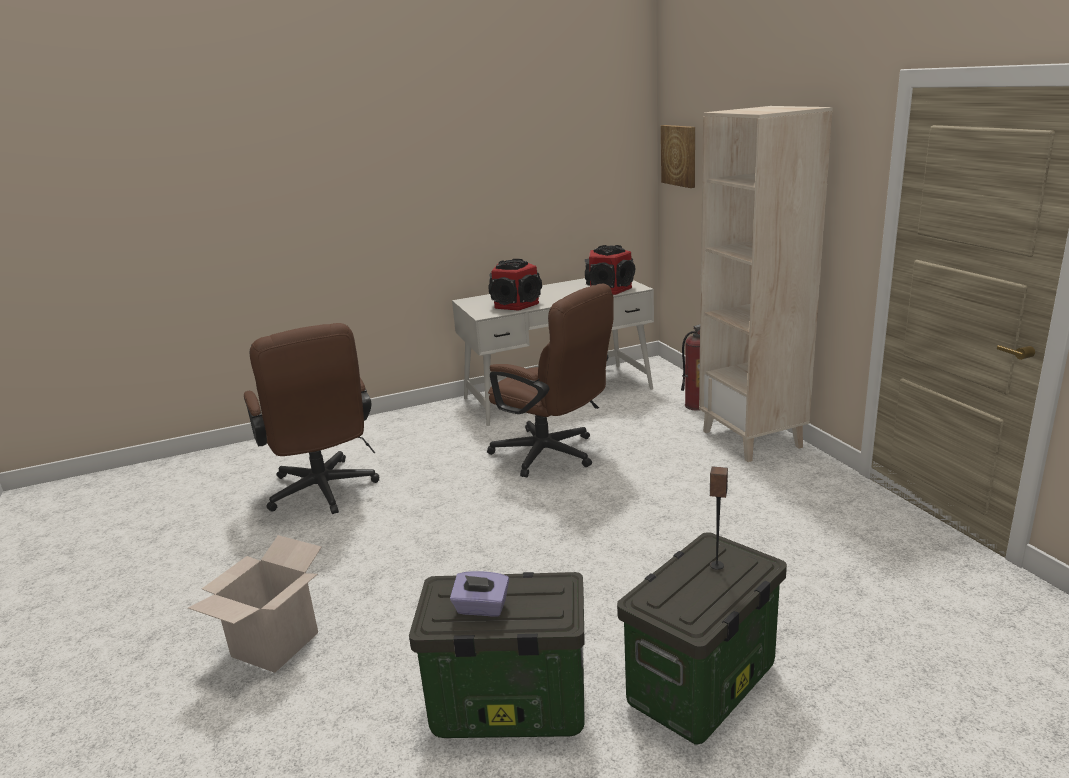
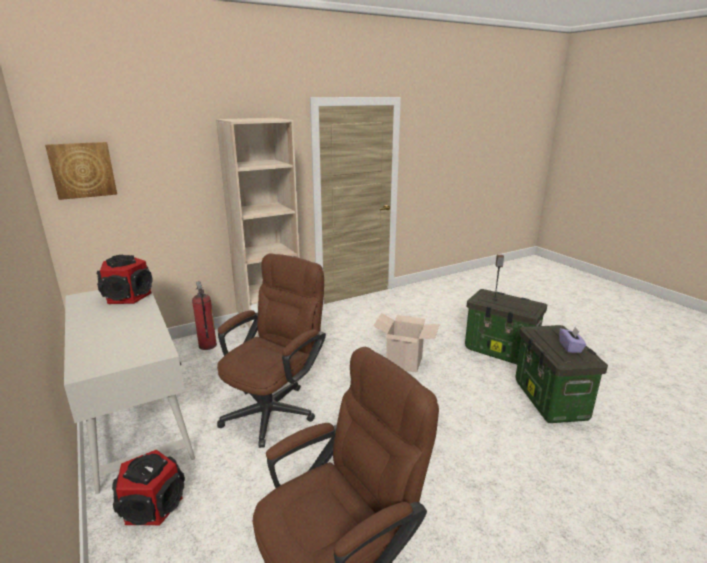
camera: 100 degrees left, 0 degrees up
cardboard box [188,535,322,673] -> cardboard box moved to [373,313,440,373]
speaker [488,259,542,311] -> speaker moved to [112,450,185,525]

